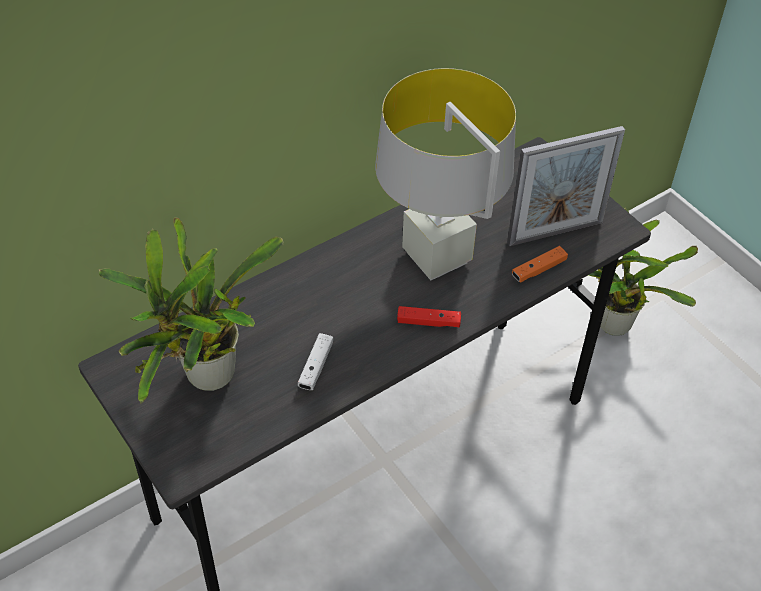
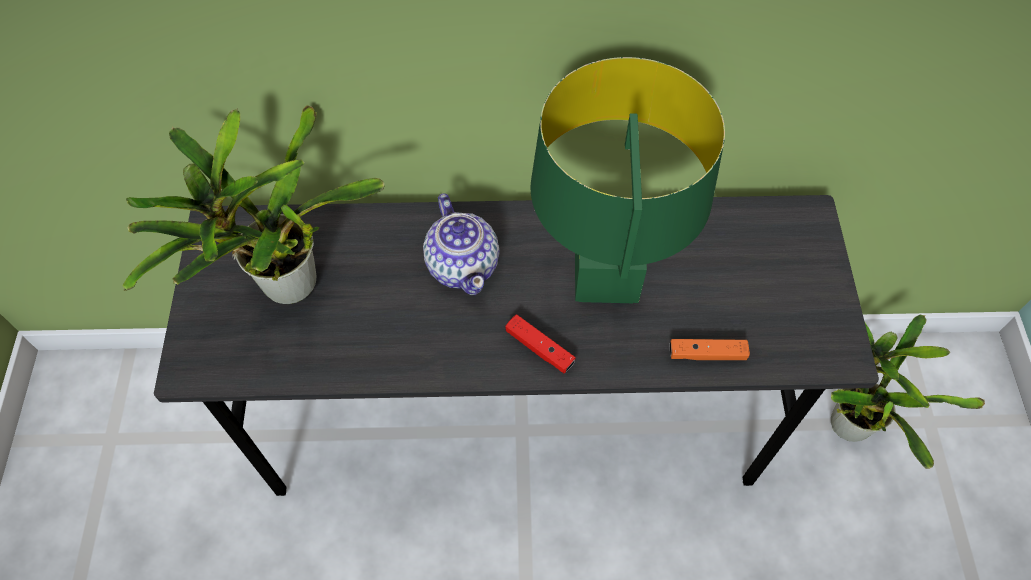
camera: 35 degrees right, 10 degrees up
white game controller [298,333,333,390] -> none
grey table lamp [375,68,516,280] -> green table lamp [531,57,725,303]
picture frame [507,126,625,246] -> none
none -> teapot [423,193,499,295]

